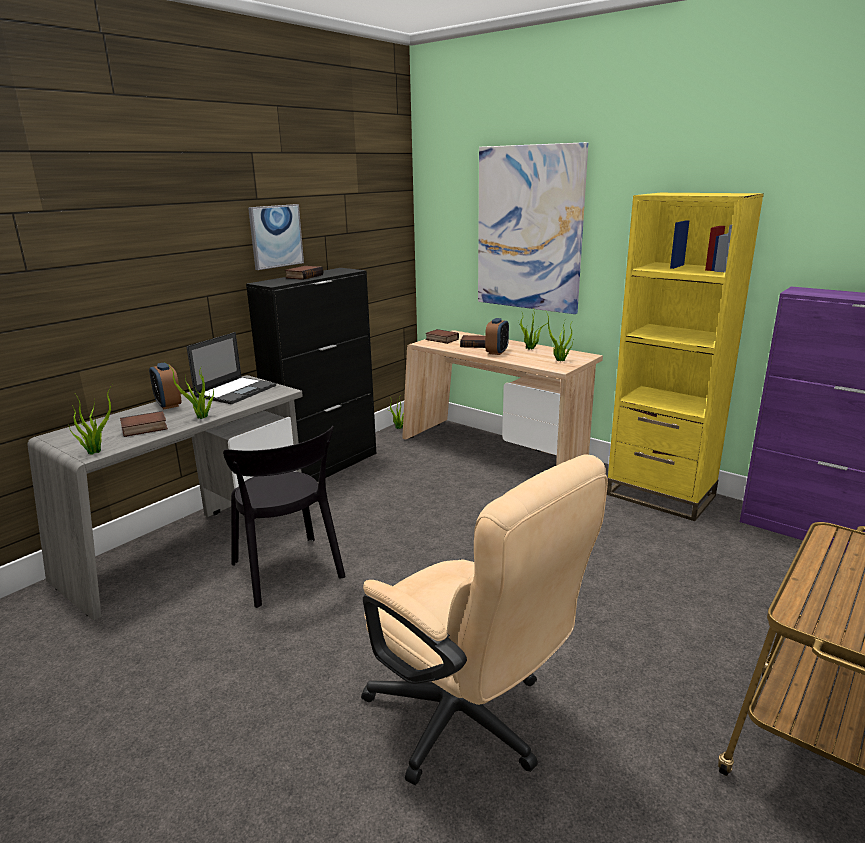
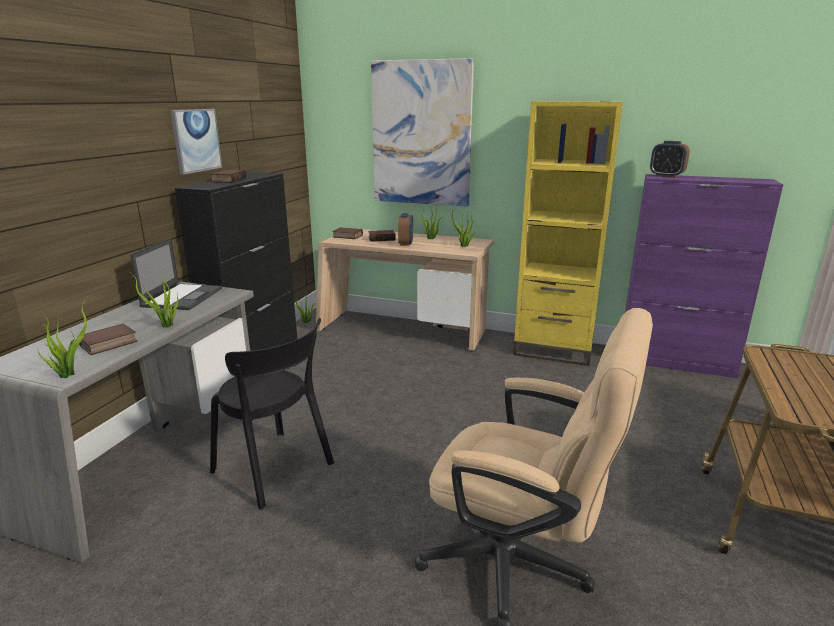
camera: 20 degrees left, 0 degrees up
alarm clock [149,363,182,409] -> alarm clock moved to [650,141,690,177]

